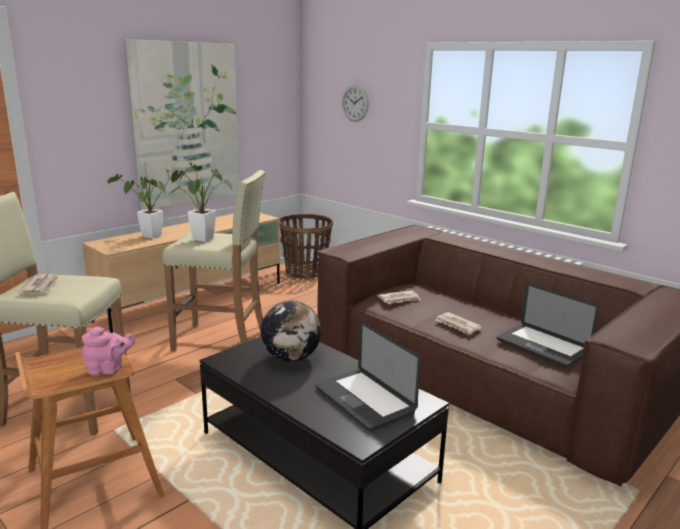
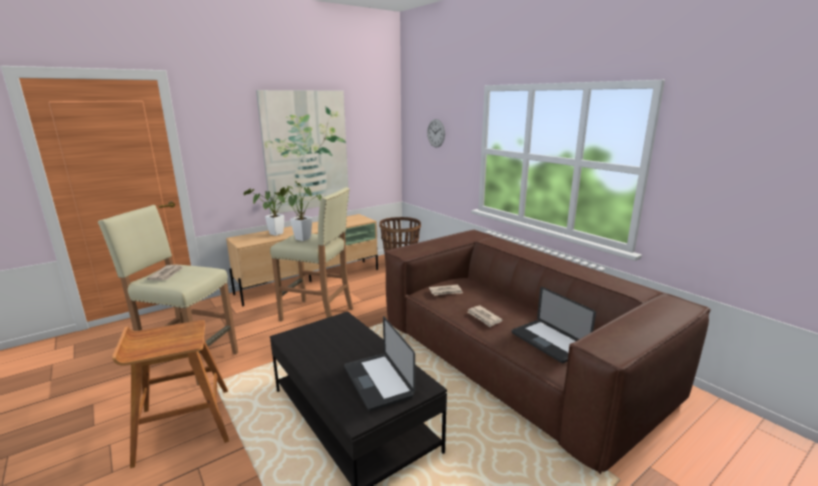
camera: 10 degrees right, 0 degrees up
pink teapot [82,327,135,375] -> none
globe [260,301,321,362] -> none

